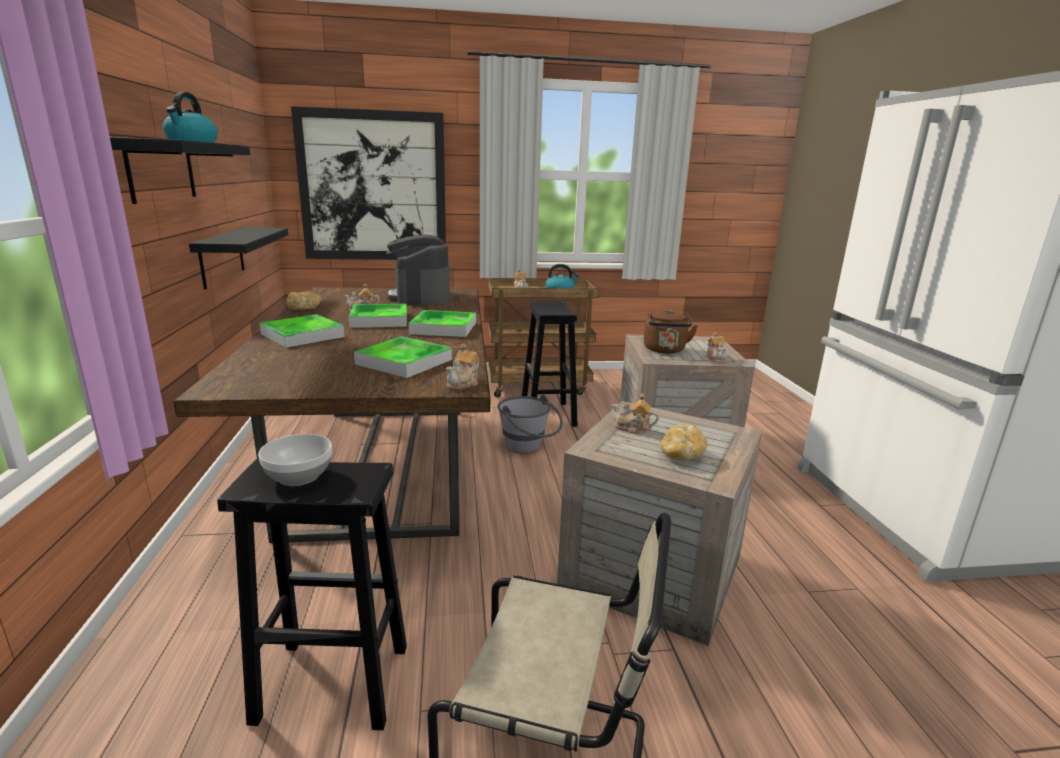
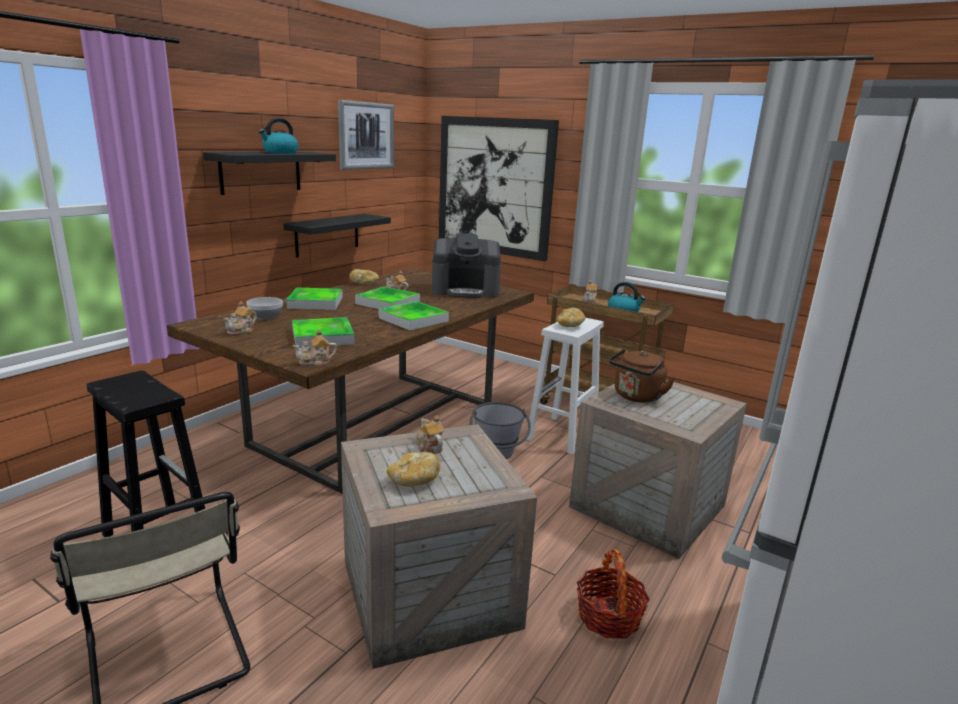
camera: 40 degrees right, 0 degrees up
bowl [258,434,332,486] -> bowl moved to [247,297,283,319]
coffee machine [386,234,450,305] -> coffee machine turned 120 degrees counterclockwise [432,233,501,298]
black stool [522,301,578,427] -> white stool [526,318,604,454]
teapot [707,332,728,363] -> teapot moved to [224,302,257,335]
none -> picture [338,100,394,170]
none -> bread [557,308,585,327]
none -> basket [577,549,650,639]

